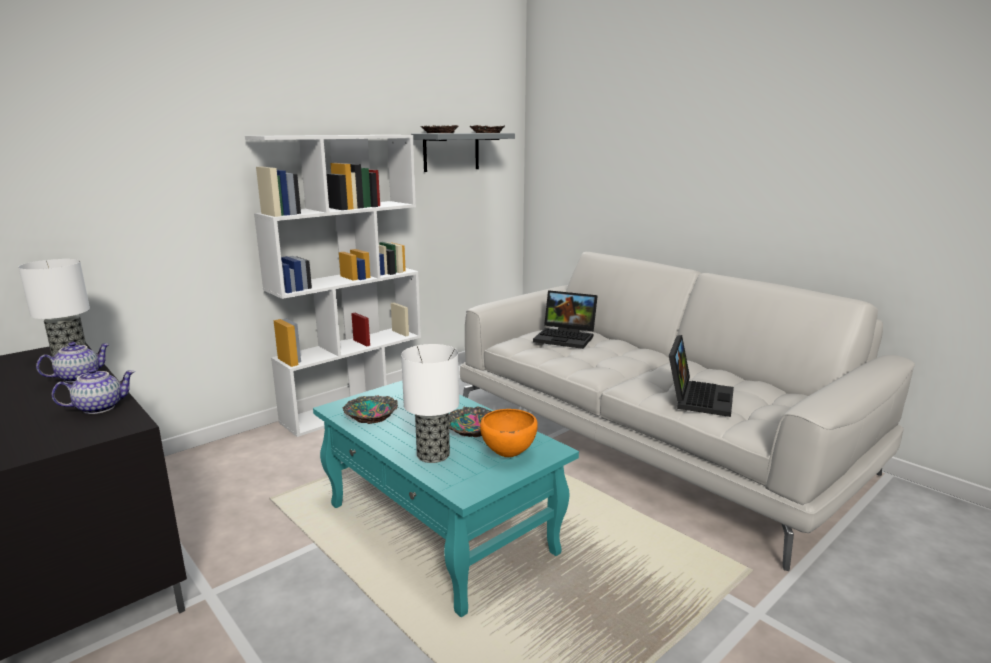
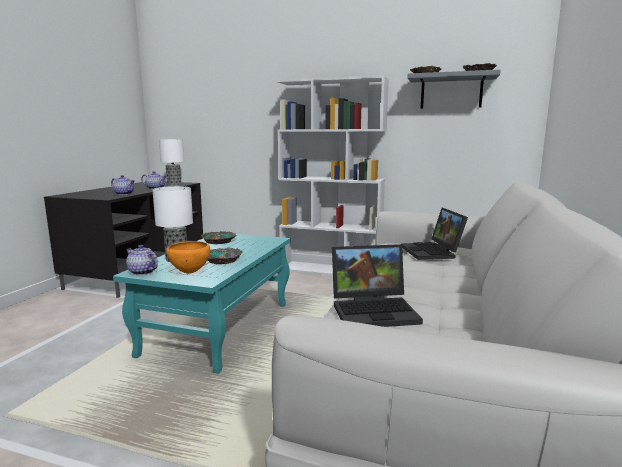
camera: 60 degrees right, 5 degrees down
none -> teapot [126,245,158,275]

